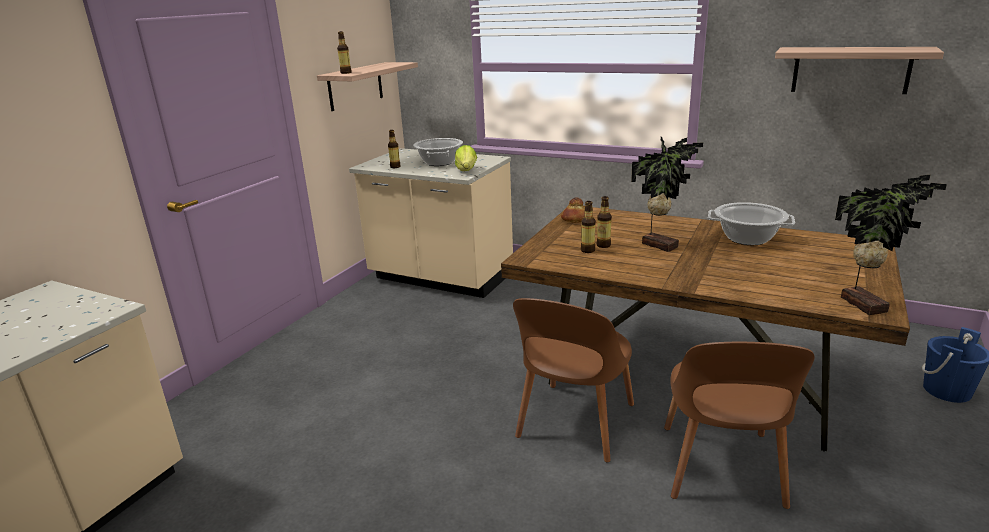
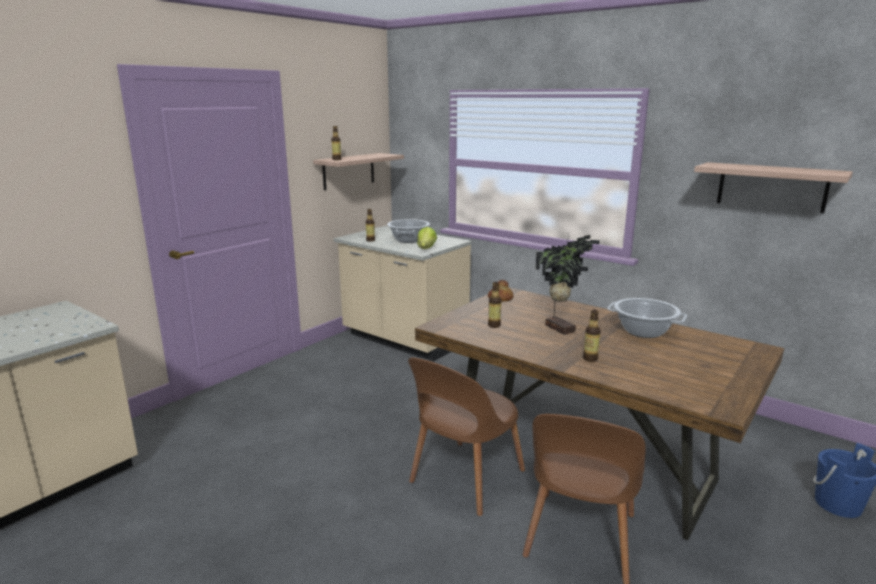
camera: 10 degrees right, 5 degrees down
bottle [597,196,612,248] -> bottle moved to [583,310,601,362]
potted plant [835,175,947,315] -> none

